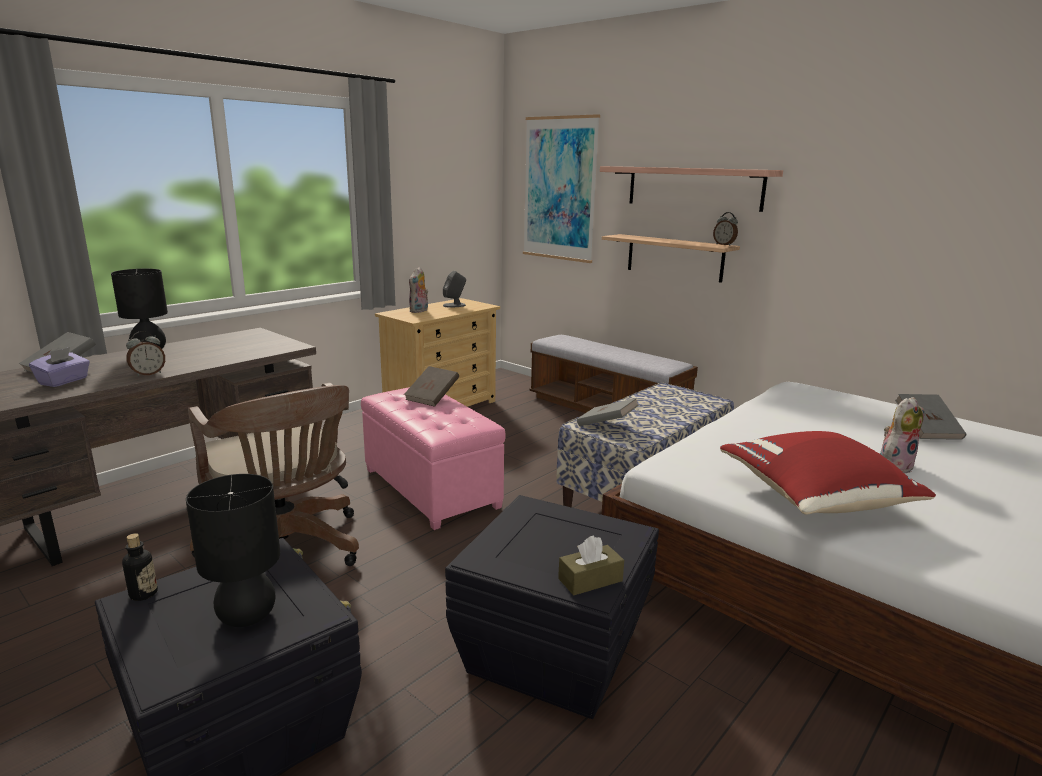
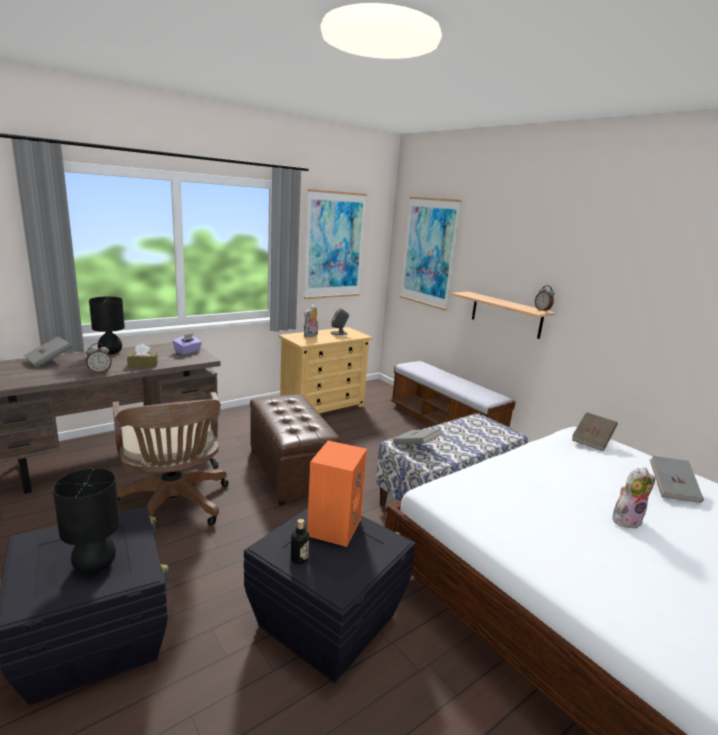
camera: 10 degrees right, 0 degrees up
purple tissue box [29,347,90,387] -> purple tissue box moved to [173,333,202,355]
bottle [122,533,158,601] -> bottle moved to [291,519,309,564]
pink ottoman [361,387,506,530] -> brown ottoman [250,394,341,506]
brown book [404,366,459,407] -> brown book moved to [572,412,618,451]
brown tissue box [558,535,624,595] -> brown tissue box moved to [127,344,158,368]
shelf [600,166,783,212] -> none
red pillow [720,431,936,515] -> none
none -> picture [304,189,367,299]
none -> orange speaker [307,441,367,547]

